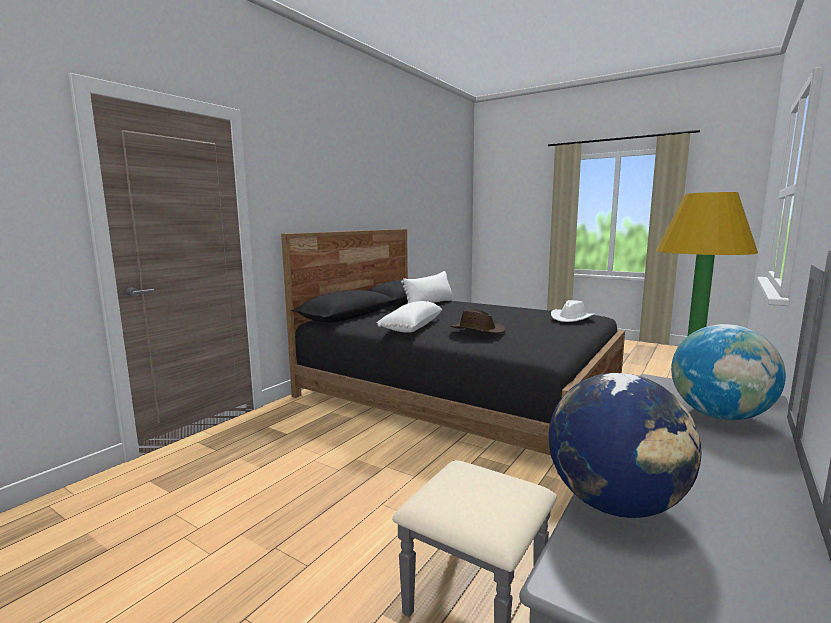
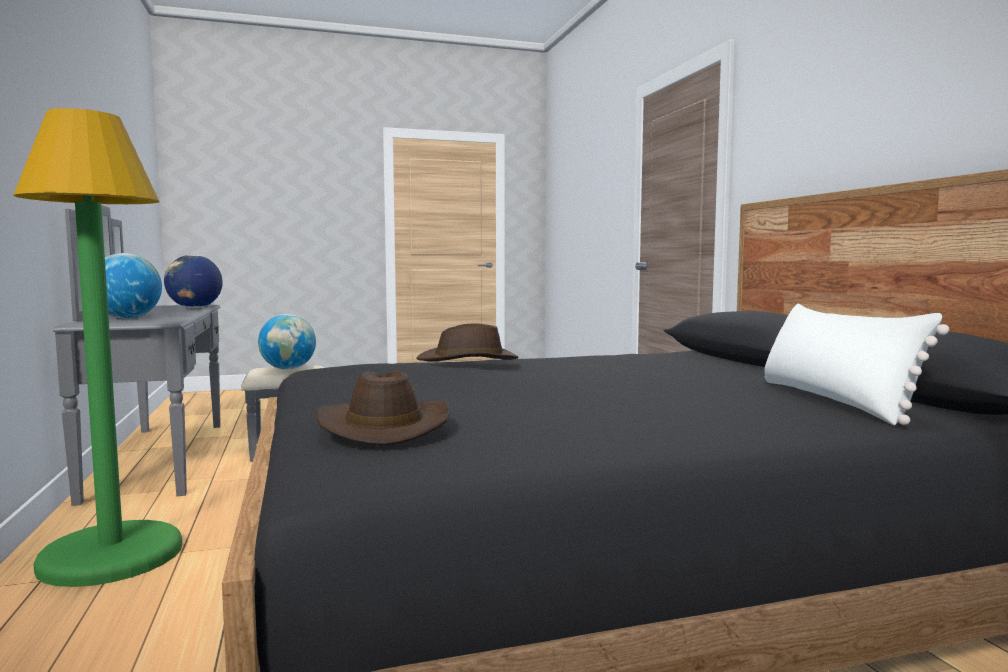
camera: 130 degrees right, 5 degrees down
white pillow [377,301,442,333] -> none
white hat [551,300,595,322] -> brown hat [317,370,450,446]
none -> globe [258,314,316,370]

